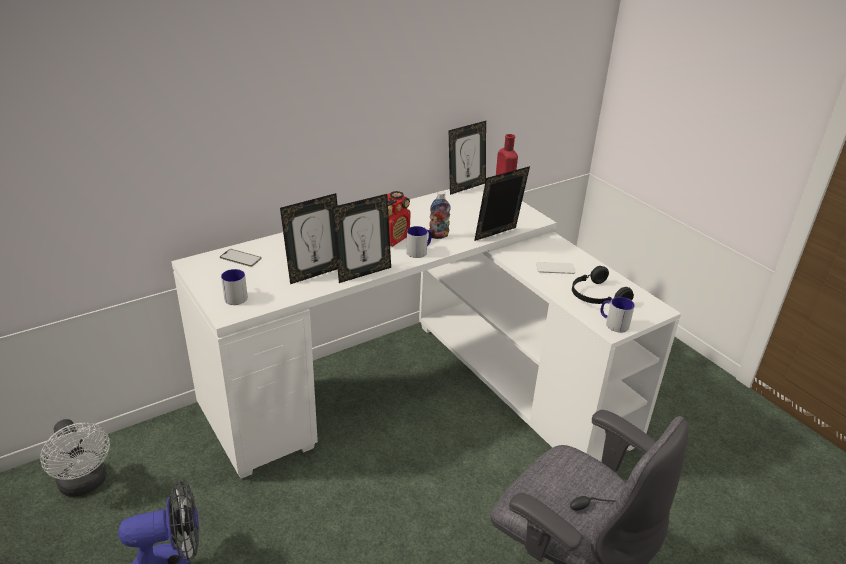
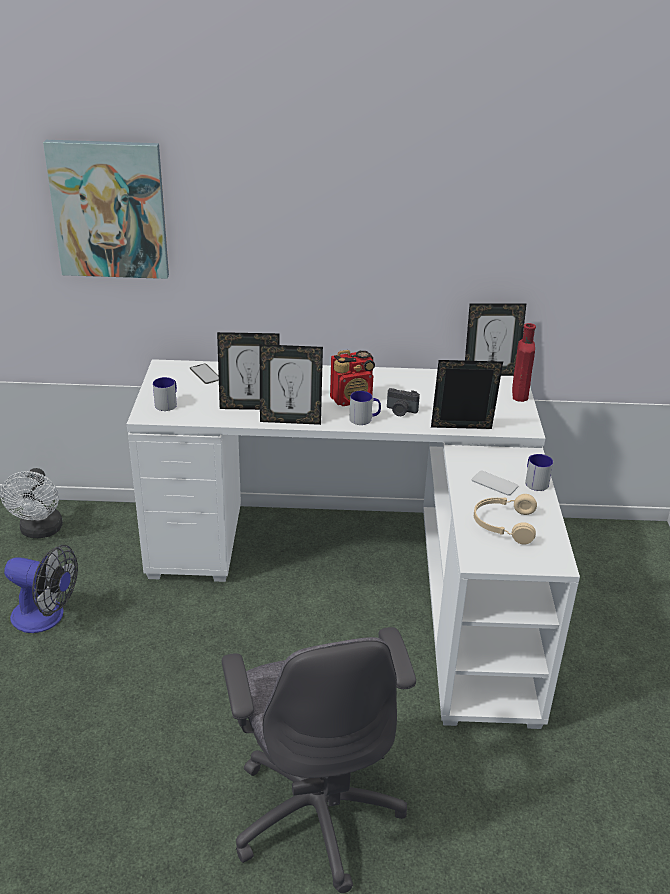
camera: 35 degrees right, 0 degrees up
bottle [429,191,451,239] -> camera [387,388,420,416]
black headphones [572,266,634,304] -> beige headphones [474,494,537,545]
mug [600,297,635,333] -> mug moved to [525,454,553,491]
none -> picture [43,140,169,279]

